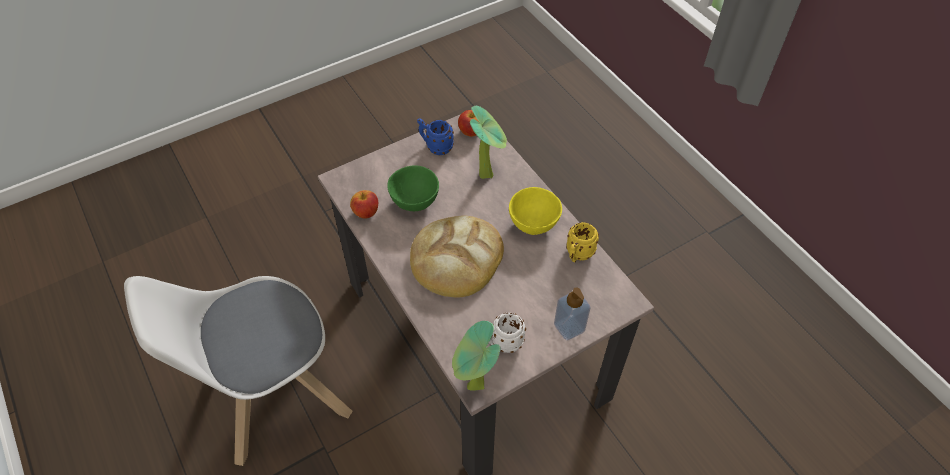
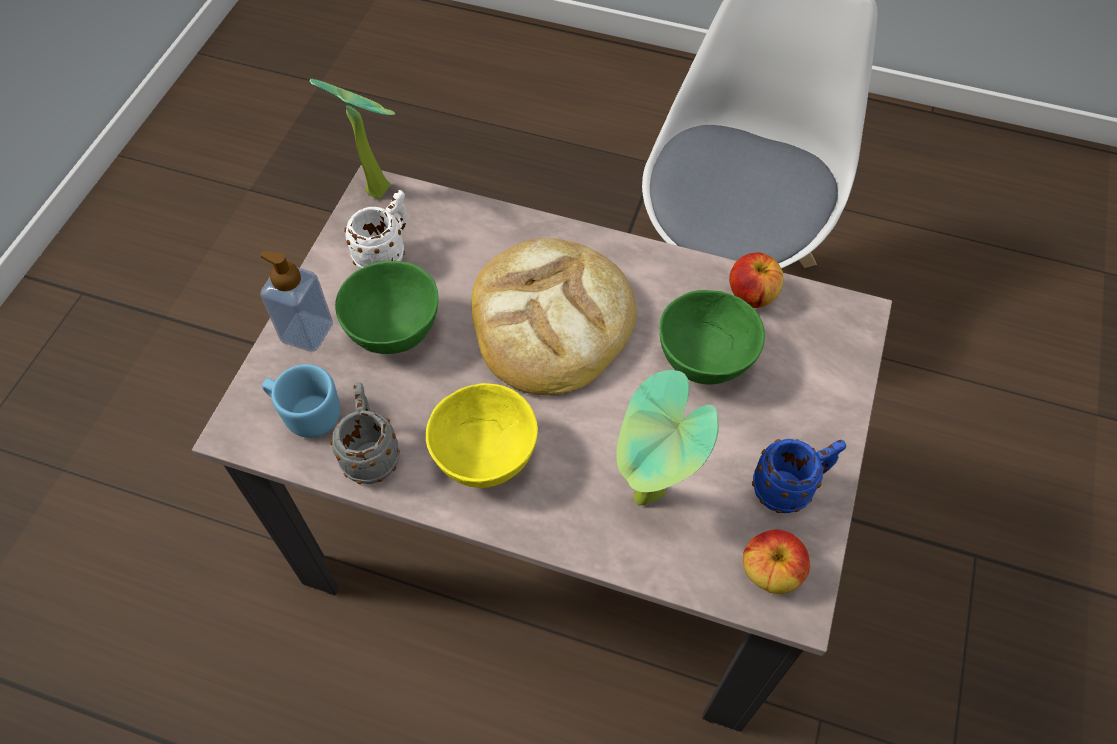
camera: 140 degrees right, 5 degrees up
yellow mug [566,222,599,262] -> grey mug [330,383,400,484]
none -> blue mug [262,364,340,438]
none -> green bowl [335,261,439,354]

